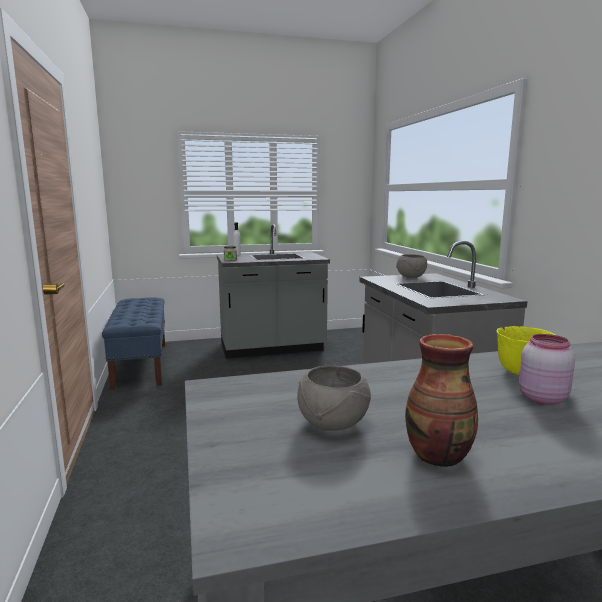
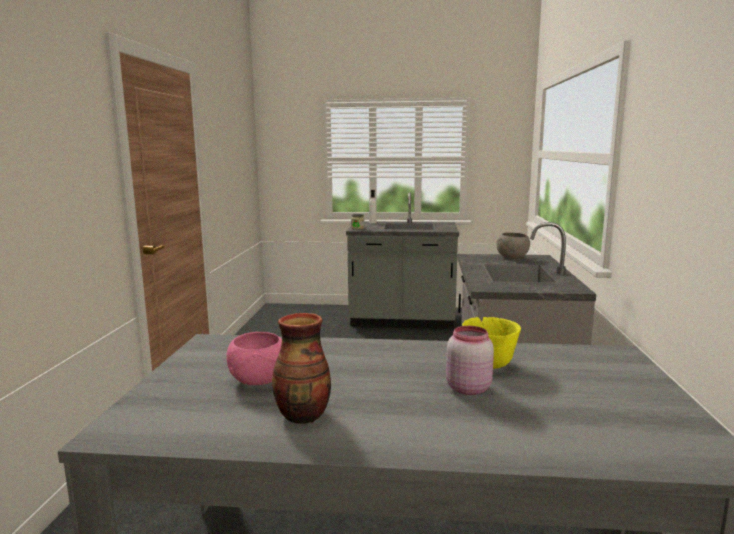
camera: 20 degrees right, 0 degrees up
blue bench [102,297,165,390] -> none
grey bowl [297,365,371,431] -> pink bowl [226,332,282,385]

